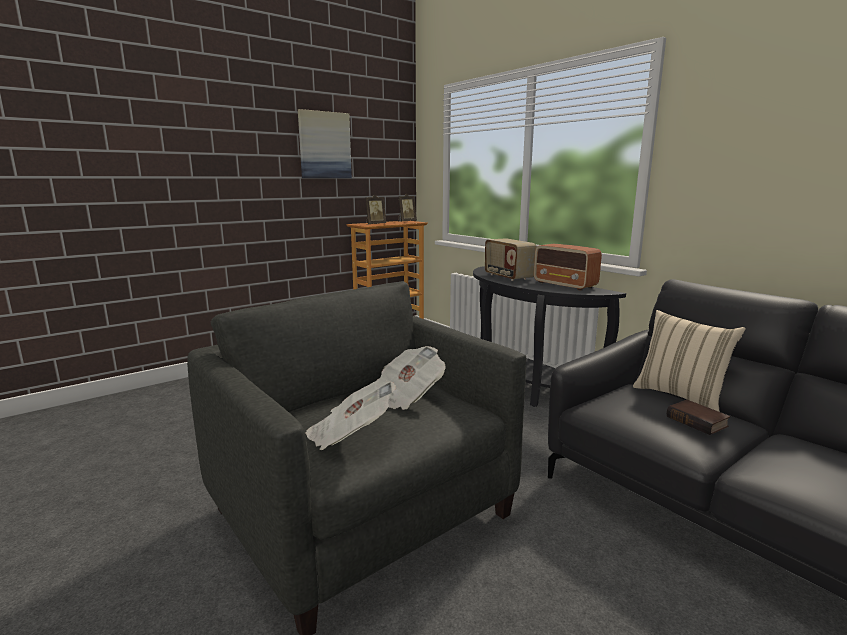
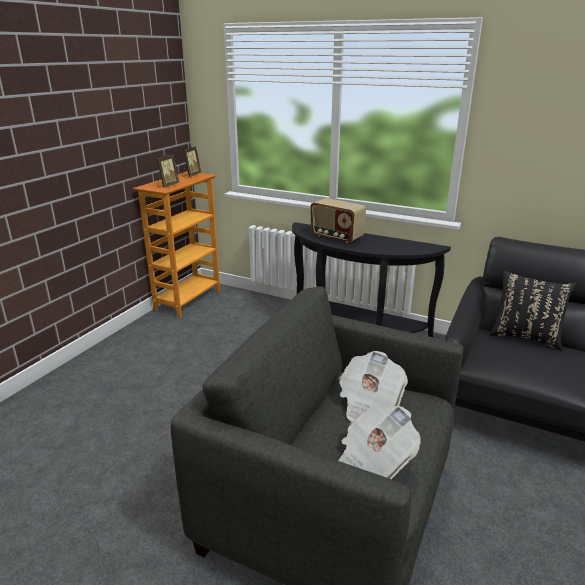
camera: 25 degrees left, 10 degrees up
picture [298,109,352,178] -> none
radio [534,244,602,291] -> none
beige pillow [633,310,746,412] -> black pillow [489,271,577,351]
book [667,400,730,435] -> none

